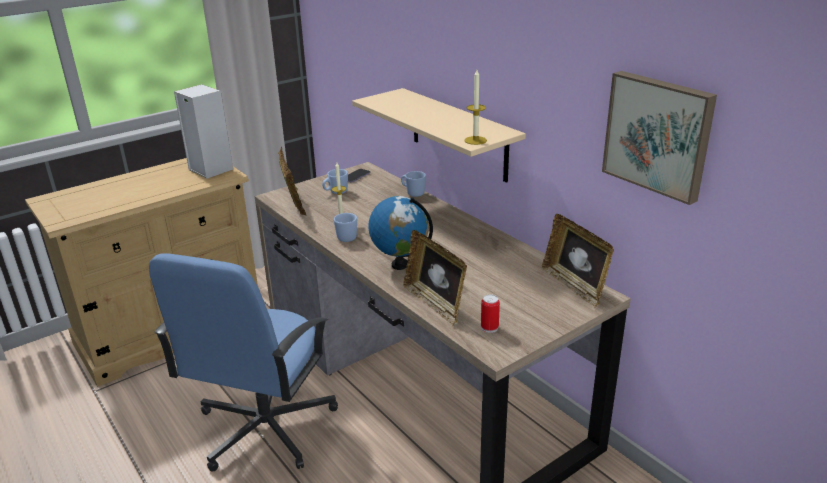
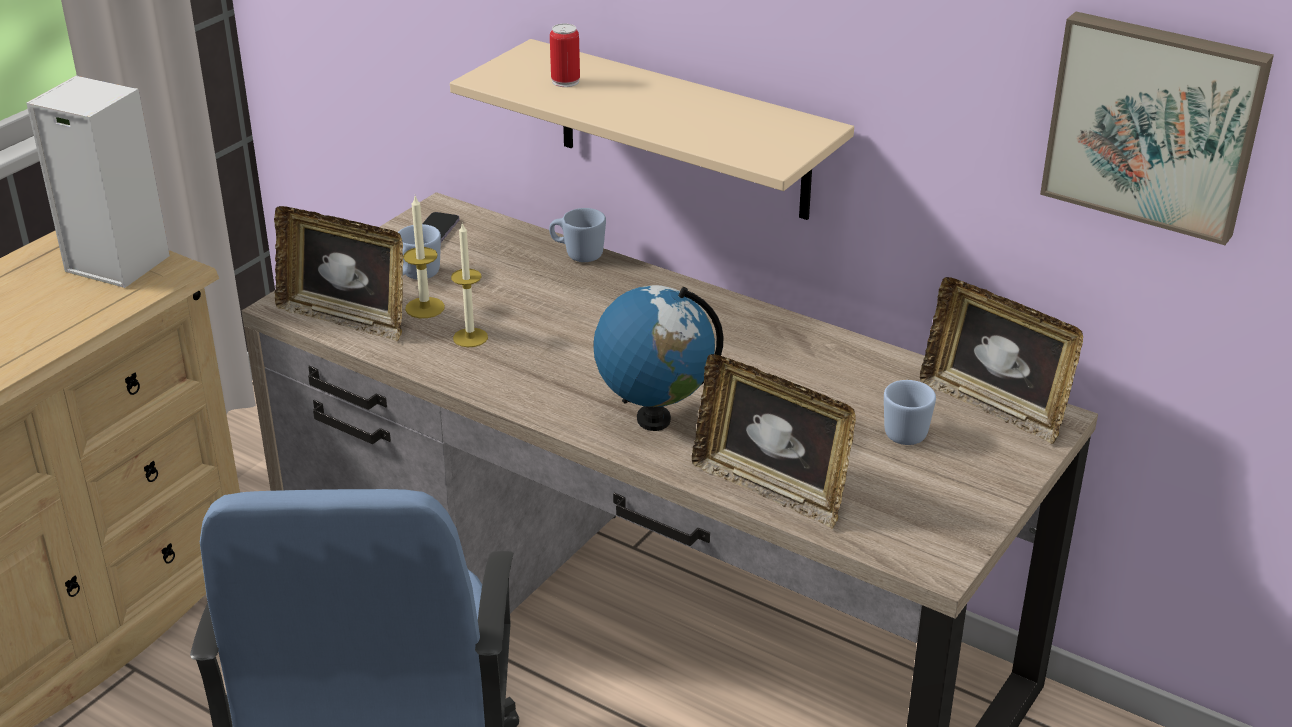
camera: 20 degrees left, 5 degrees up
picture frame [278,147,307,216] -> picture frame turned 150 degrees clockwise [274,206,403,341]
blue mug [334,213,357,242] -> blue mug moved to [884,380,936,445]
candle [464,70,487,145] -> candle moved to [403,196,445,318]
can [481,294,500,333] -> can moved to [550,23,580,87]

